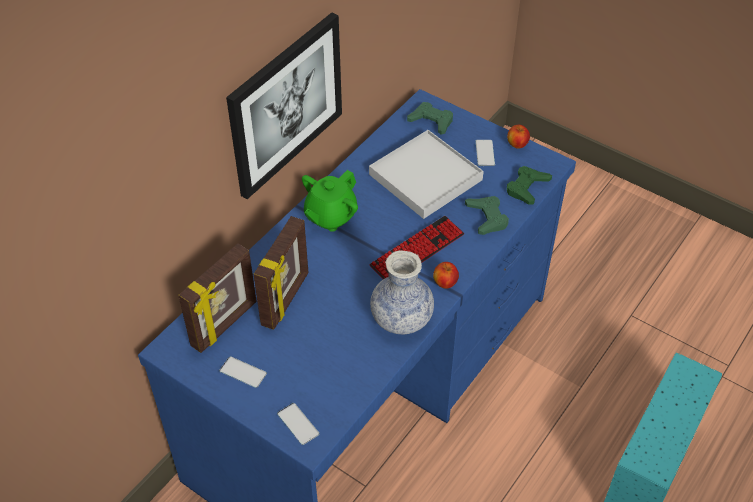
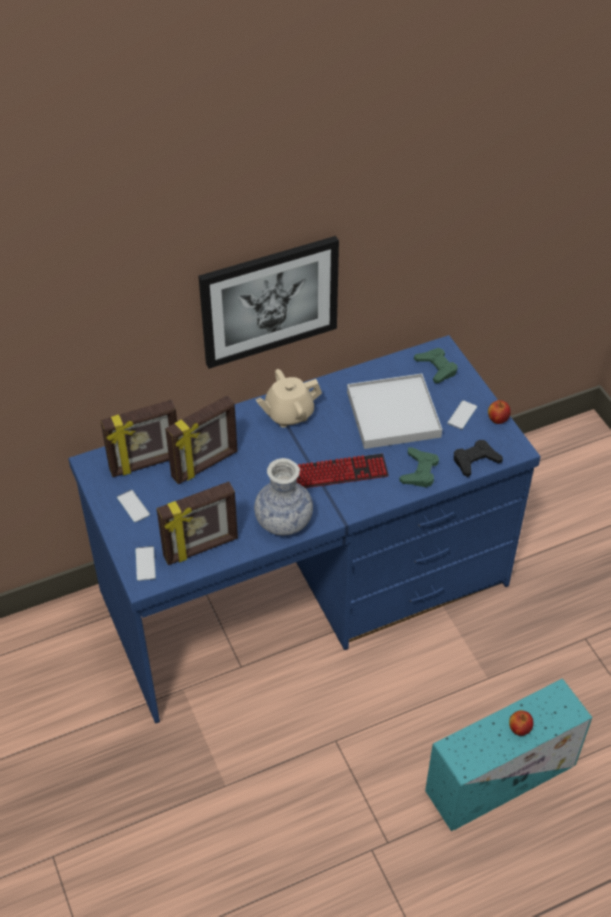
camera: 30 degrees right, 0 degrees up
green teapot [302,170,358,232] -> beige teapot [256,369,322,428]
apple [433,262,459,289] -> apple moved to [509,710,533,736]
green game controller [507,166,552,205] -> black game controller [454,440,503,477]
none -> picture frame [156,481,238,565]

